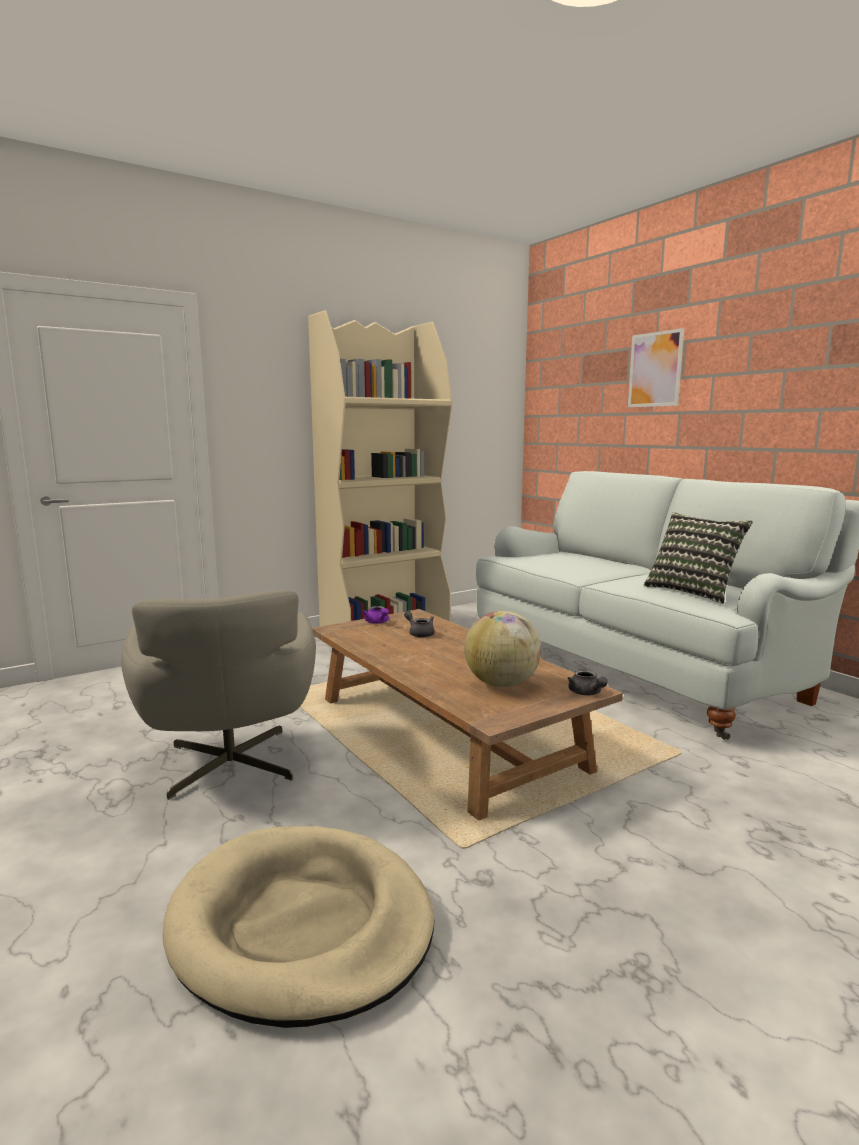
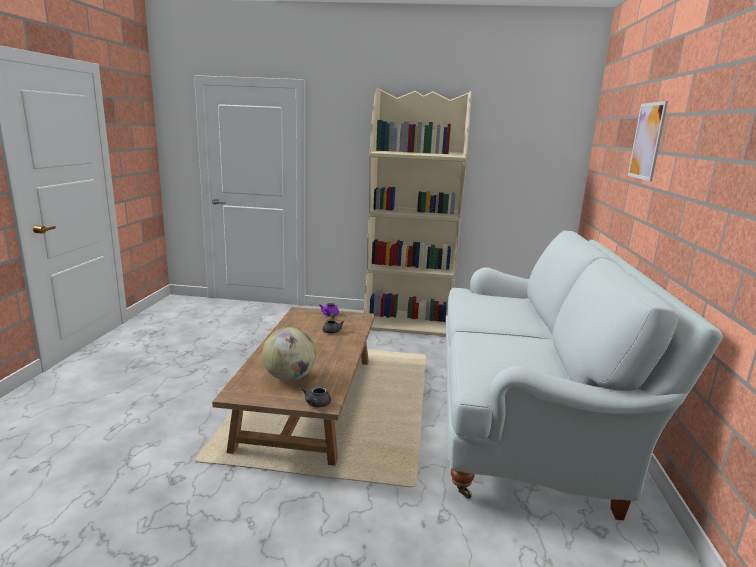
camera: 40 degrees right, 5 degrees up
grey armchair [121,590,316,800] -> none
beige dog bed [162,826,434,1028] -> none
pillow [644,512,753,604] -> none

